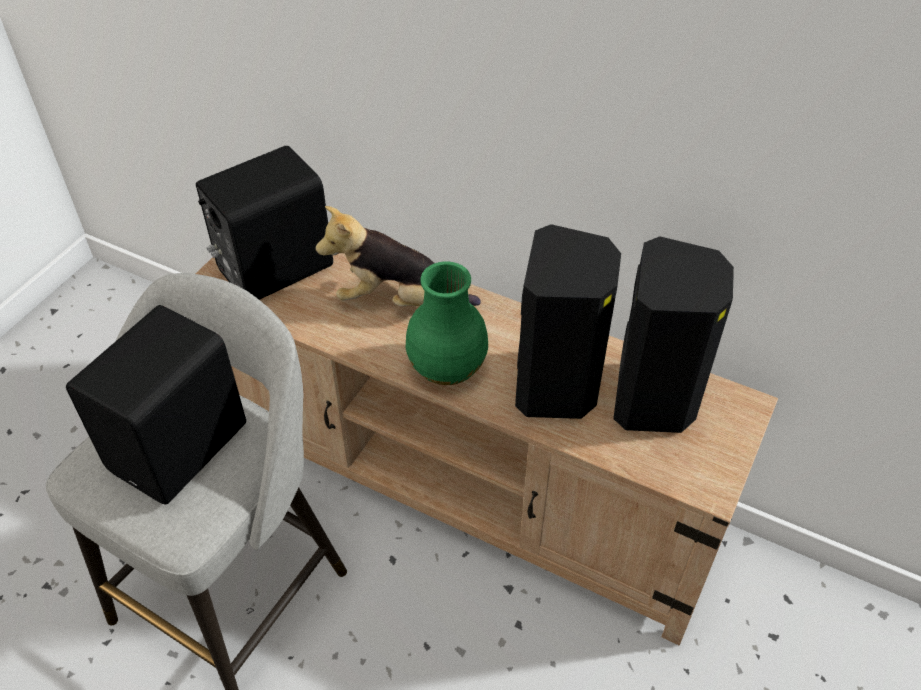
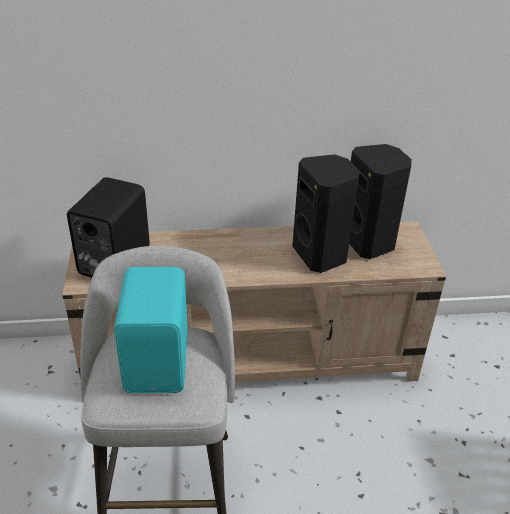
camera: 35 degrees left, 10 degrees down
black speaker [66,305,246,504] -> turquoise speaker [114,267,188,393]
plush toy [315,206,481,306] -> none
green vase [406,261,488,385] -> none

